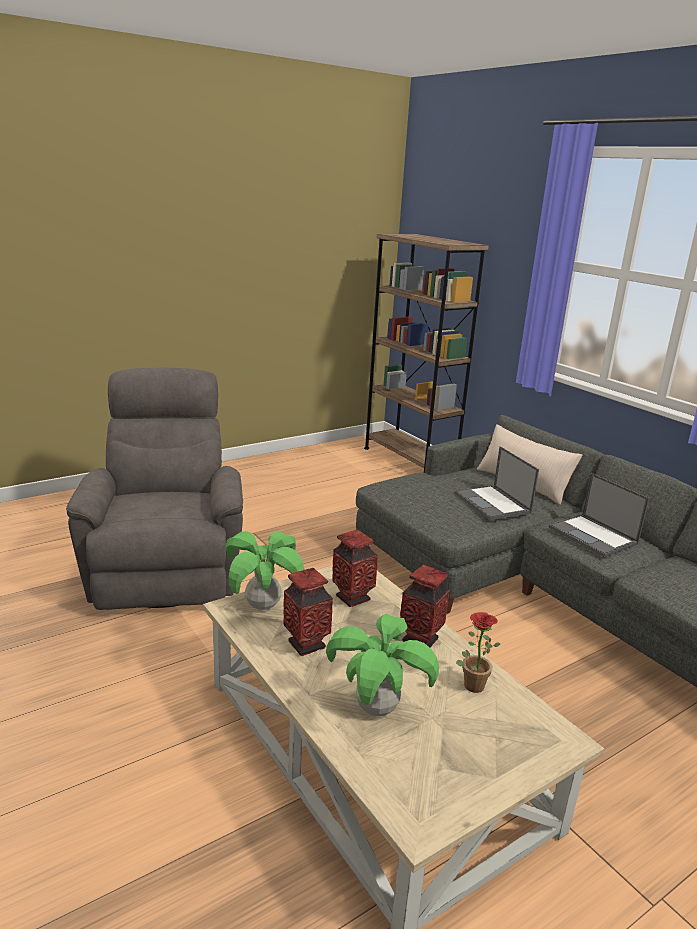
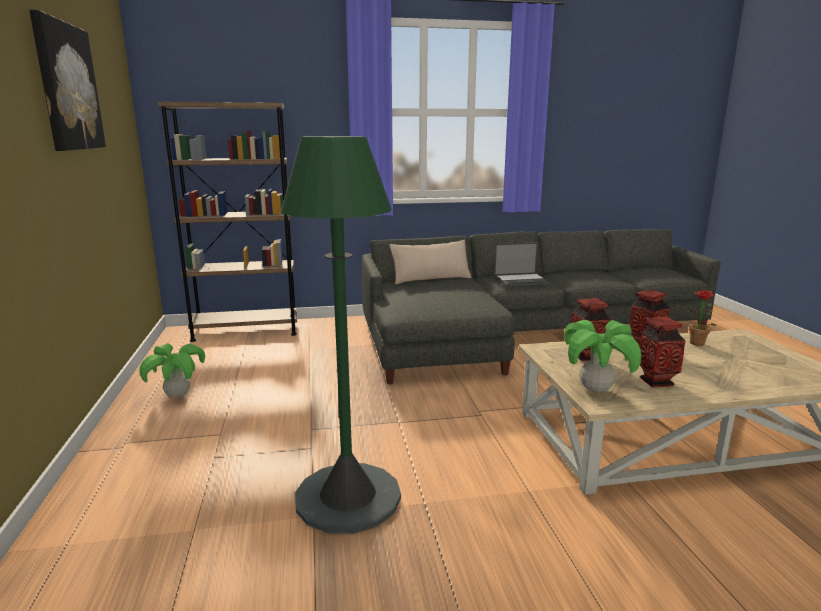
camera: 65 degrees left, 5 degrees down
grey armchair [66,368,243,610] -> green floor lamp [281,136,401,534]
potted plant [326,614,439,716] -> potted plant moved to [139,343,205,398]
laptop [455,446,539,520] -> none
none -> picture [29,10,106,151]

